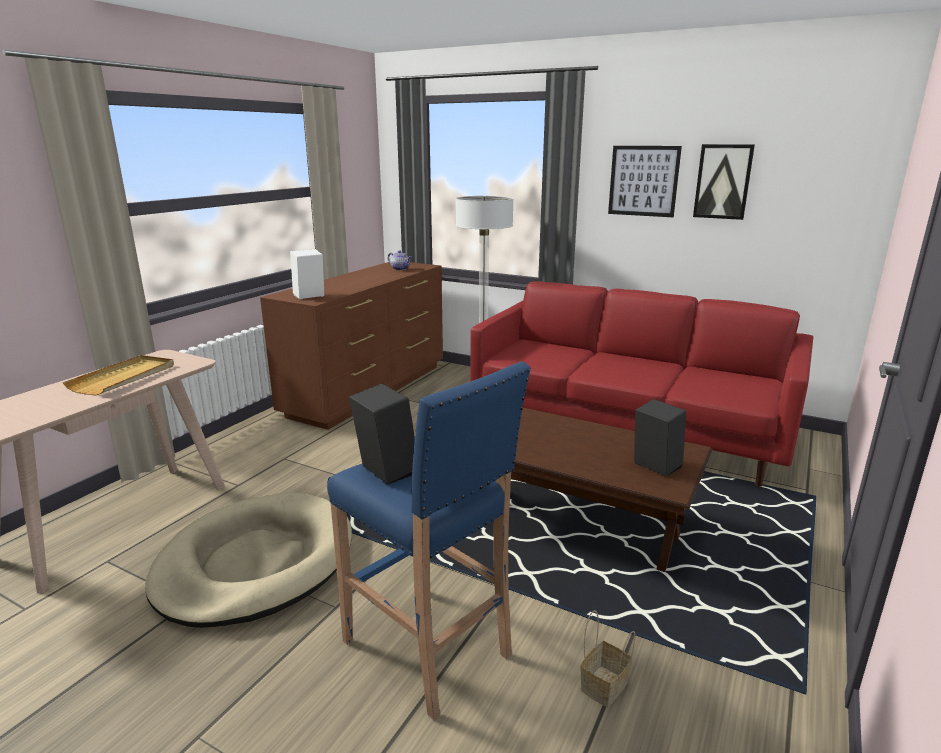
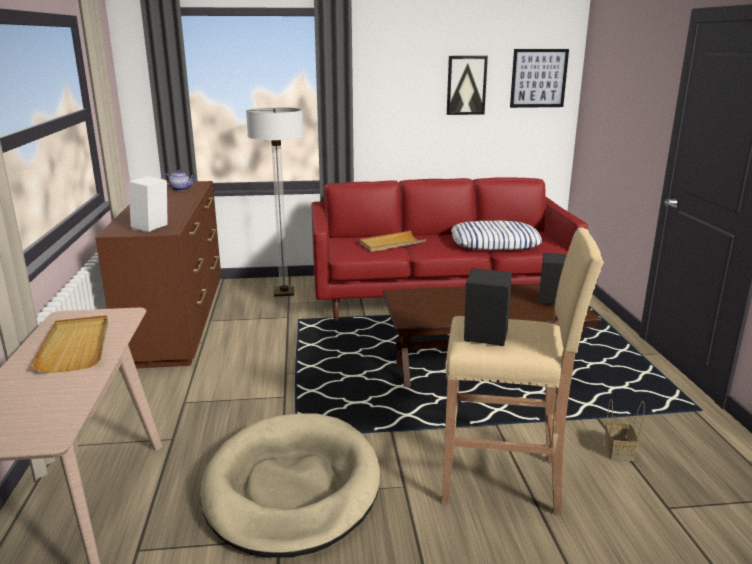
camera: 35 degrees left, 0 degrees up
blue stool [327,361,531,720] -> beige stool [442,227,604,516]
picture [608,146,682,217] -> picture moved to [510,49,569,108]
none -> beige tray [359,231,426,252]
none -> pillow [451,221,542,250]

